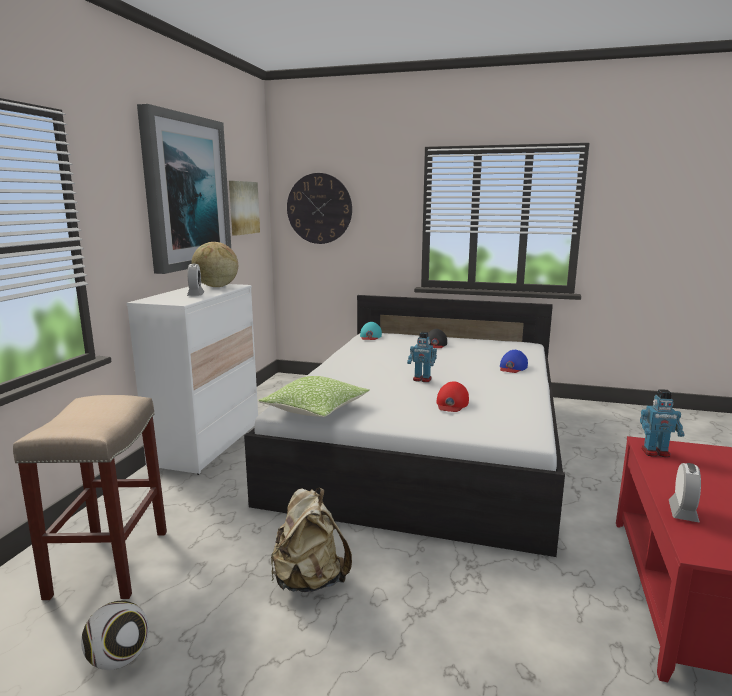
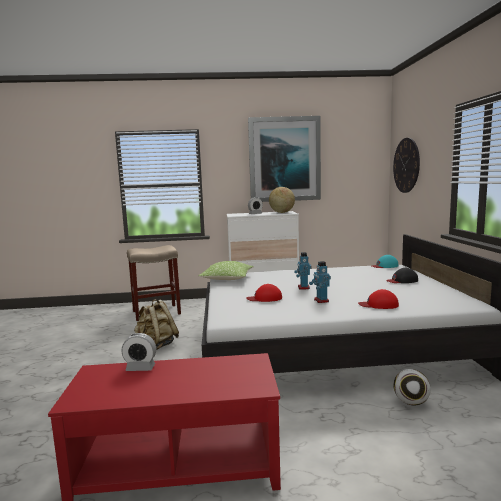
camera: 70 degrees right, 5 degrees down
football [81,601,149,670] -> football moved to [393,369,431,406]
picture [229,181,260,236] -> none
blue cap [500,350,528,373] -> red cap [358,289,399,309]
toy robot [640,389,684,457] -> toy robot moved to [309,261,331,303]

